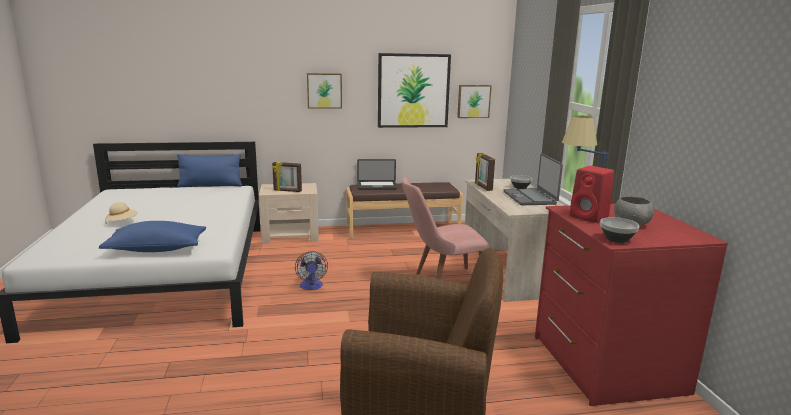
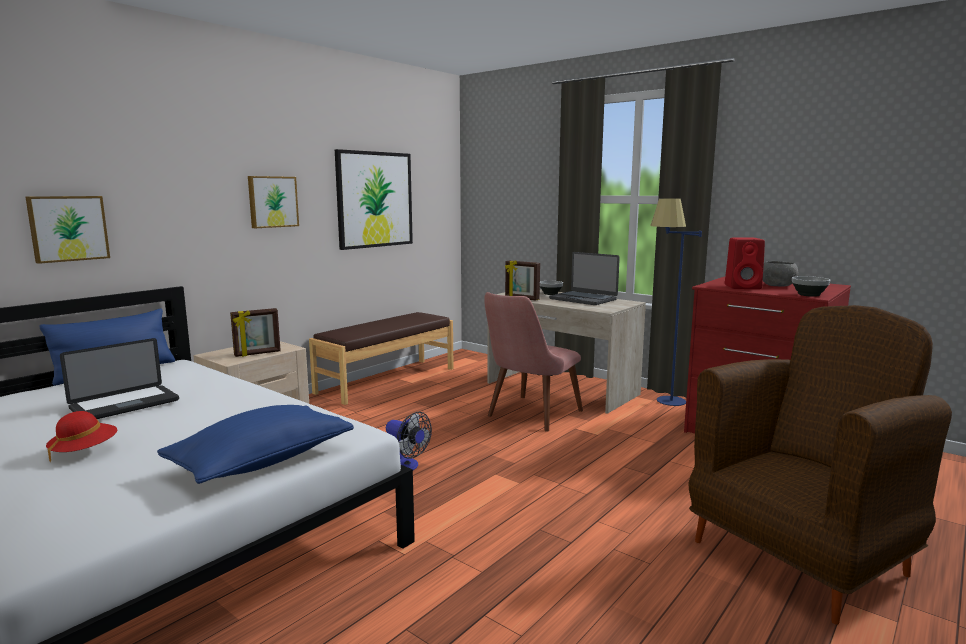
camera: 40 degrees left, 5 degrees down
beige hat [105,202,138,223] -> red hat [46,411,117,463]
laptop [357,159,398,190] -> laptop moved to [60,338,179,419]
picture [457,85,492,118] -> picture moved to [26,196,110,264]

